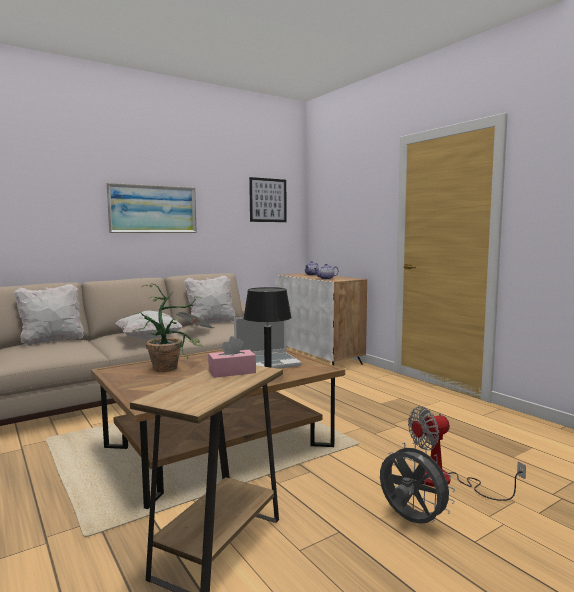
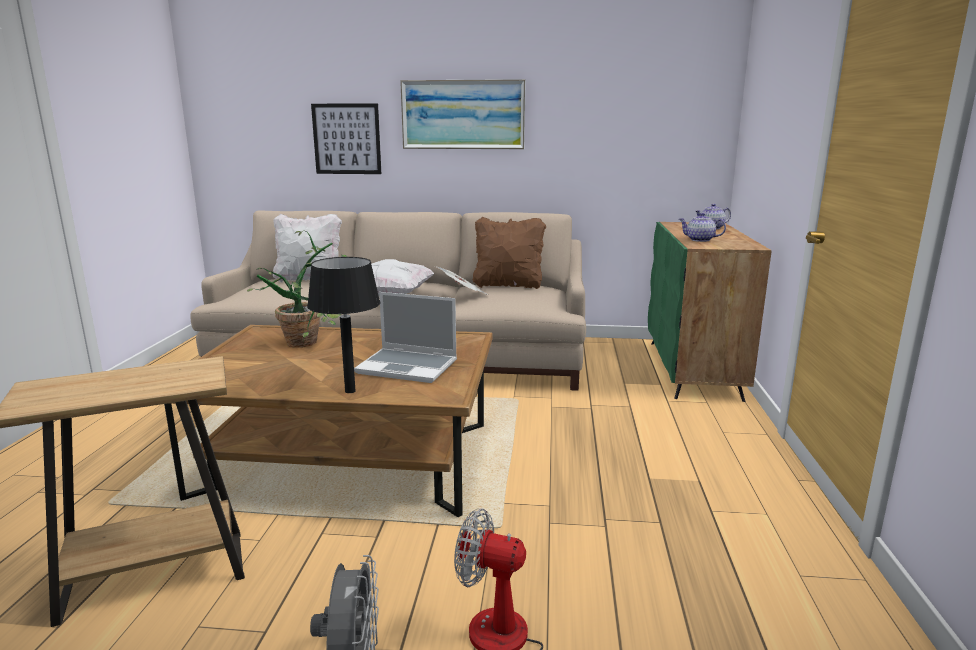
camera: 40 degrees right, 10 degrees up
white pillow [184,276,236,326] -> brown pillow [472,217,546,289]
pink tissue box [208,336,256,378] -> none
picture [249,177,287,222] -> picture moved to [311,103,381,174]
white cabinet [275,273,367,365] -> green cabinet [648,222,772,402]

